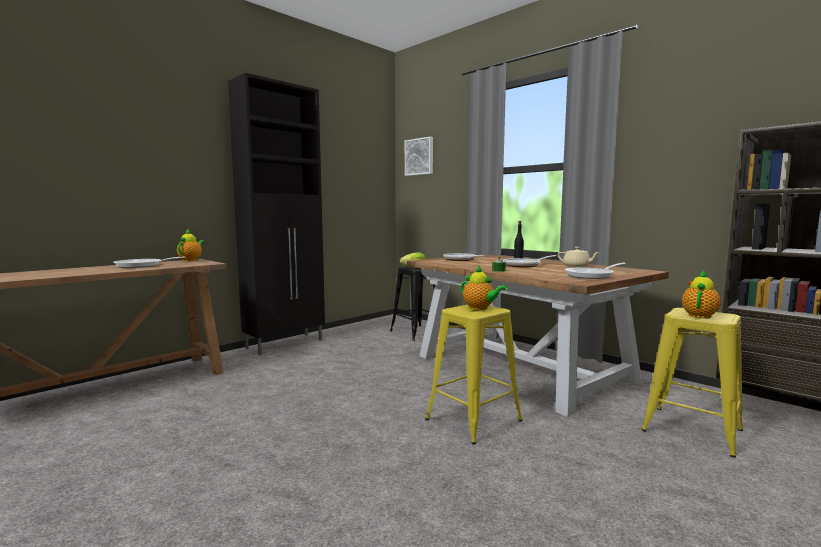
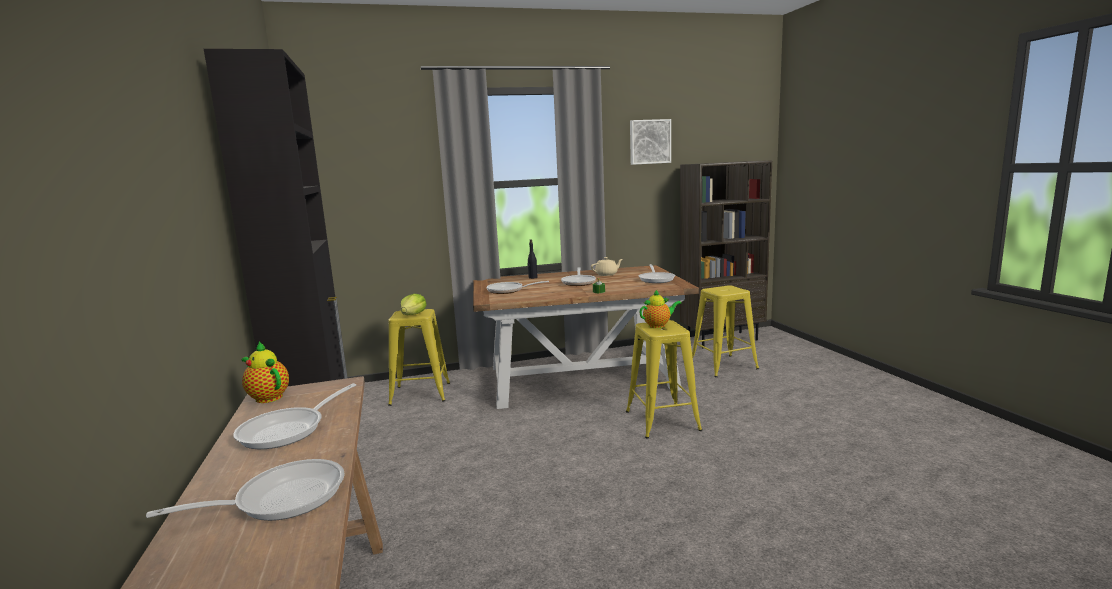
camera: 60 degrees left, 5 degrees up
black stool [390,267,435,341] -> yellow stool [388,309,450,406]
picture [405,137,433,176] -> picture moved to [630,119,671,165]
teapot [682,270,721,319] -> none
none -> frying pan [146,459,345,521]

